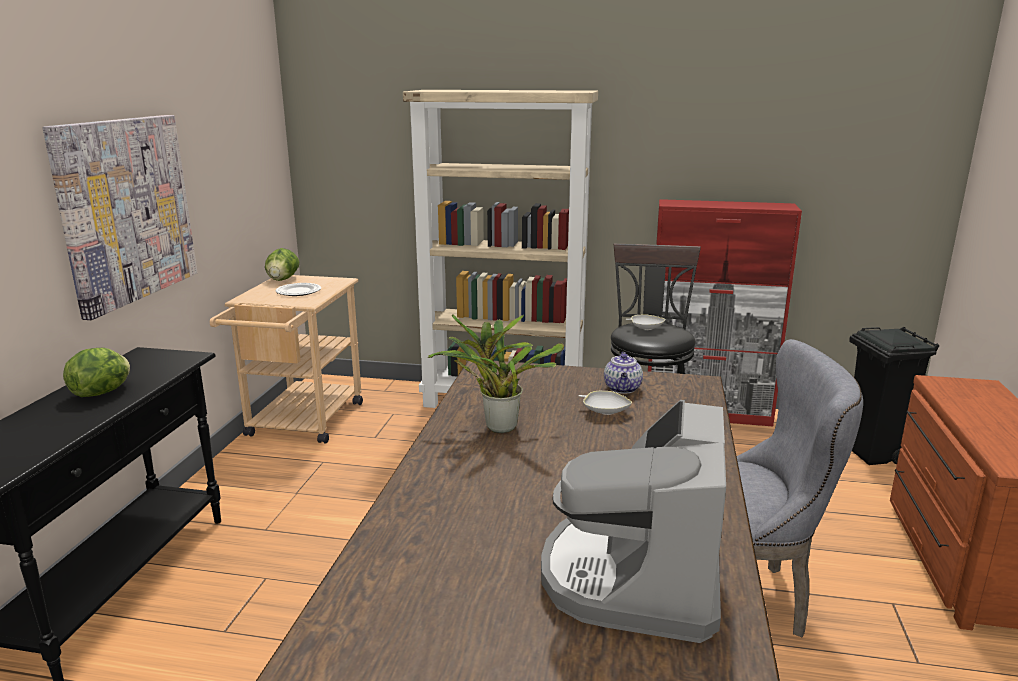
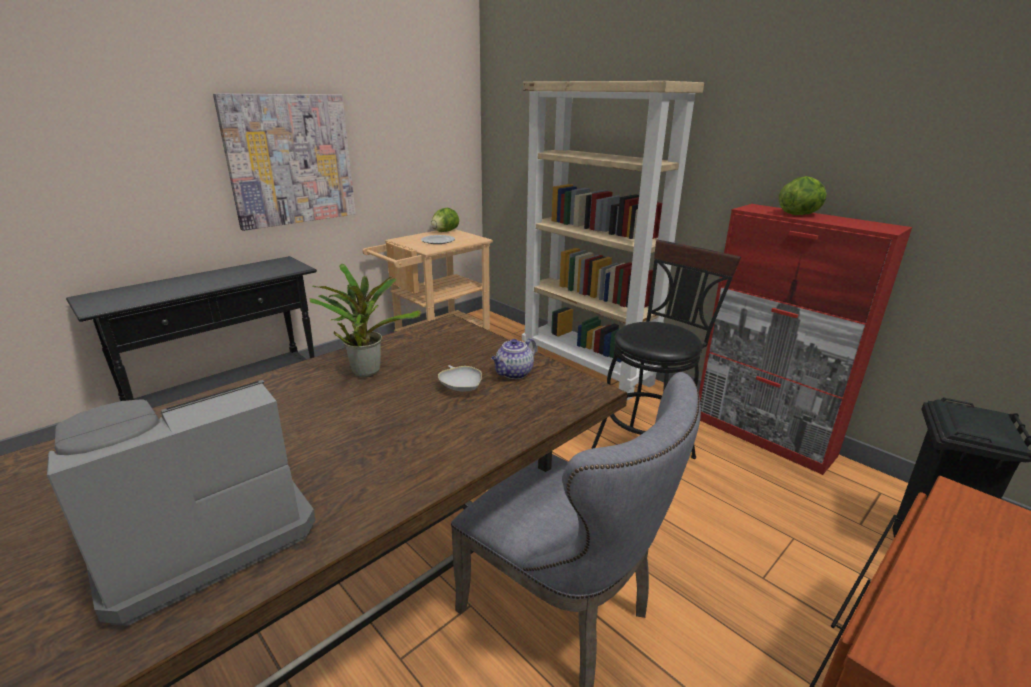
camera: 35 degrees right, 5 degrees up
lettuce [63,348,130,397] -> lettuce moved to [779,176,826,215]
white bowl [626,314,666,330] -> none

